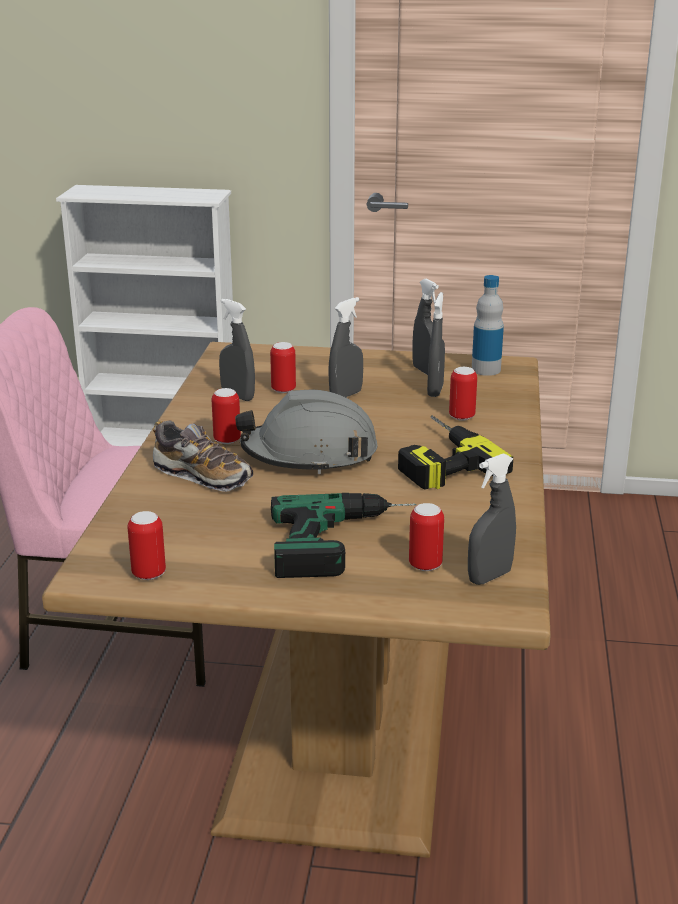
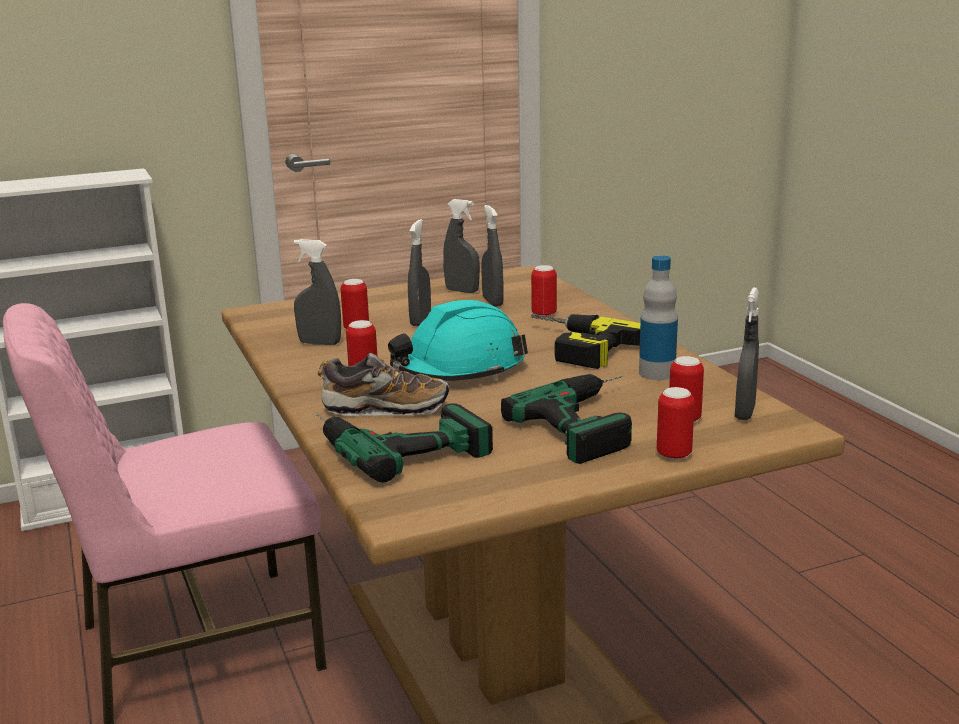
camera: 30 degrees left, 5 degrees down
can [127,511,166,580] -> can moved to [657,387,695,460]
grey hard hat [235,389,378,474] -> turquoise hard hat [388,300,528,381]
bottle [472,275,504,376] -> bottle moved to [639,255,678,380]
none -> power drill [316,403,493,483]

